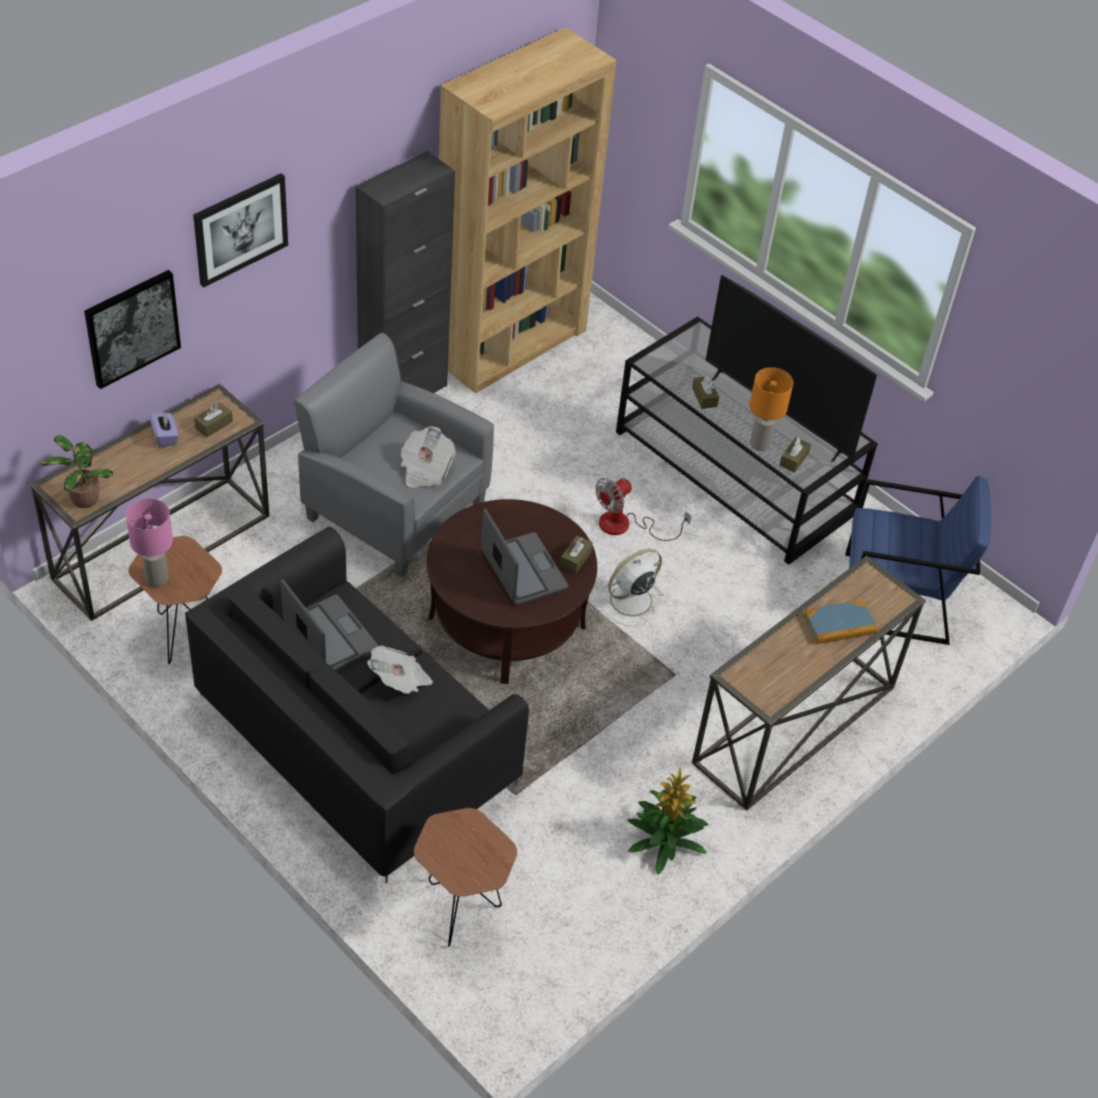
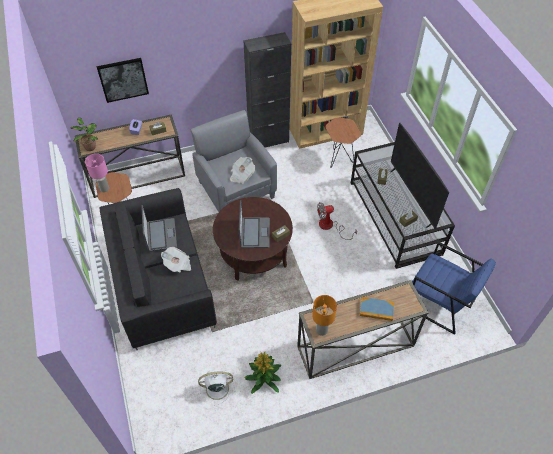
camera: 30 degrees right, 5 degrees up
picture [193,173,288,287] -> none
brown side table [414,808,517,947] -> brown side table moved to [325,117,361,168]
white fan [599,549,665,626] -> white fan moved to [198,369,236,406]
orange table lamp [749,367,793,451] -> orange table lamp moved to [312,295,337,336]

